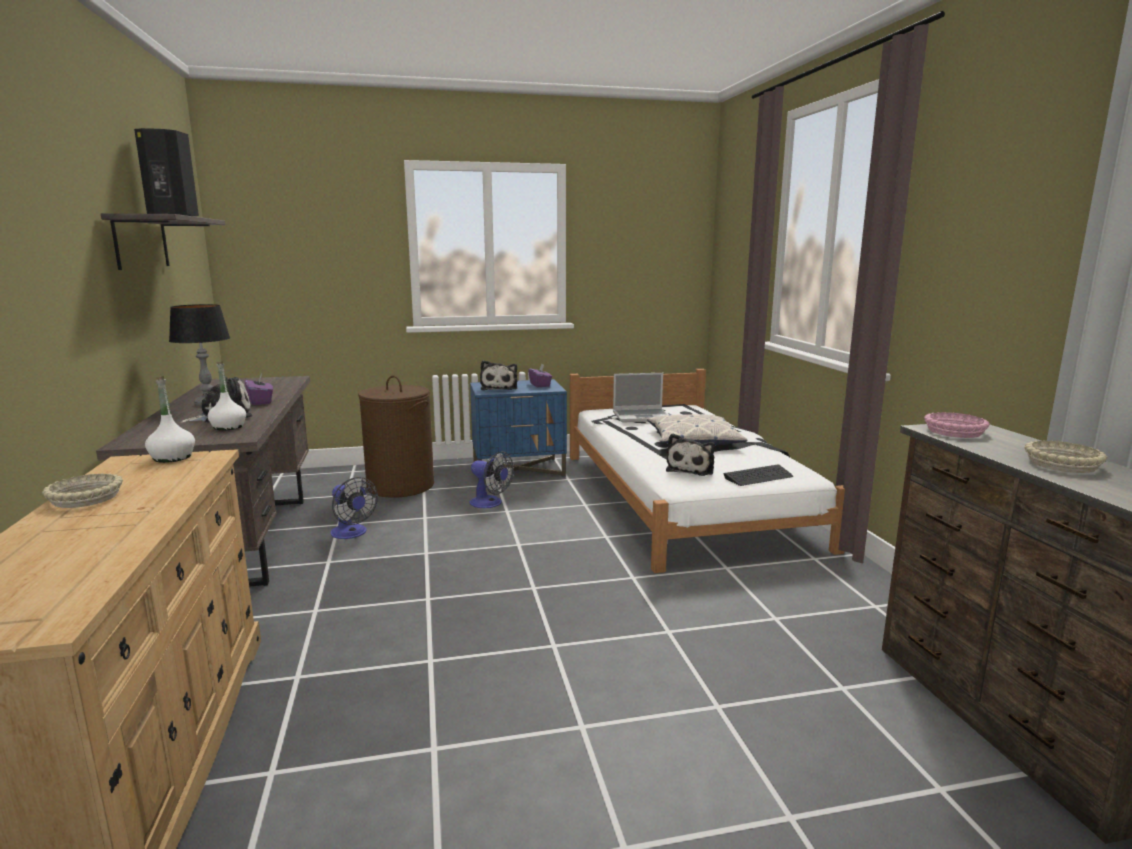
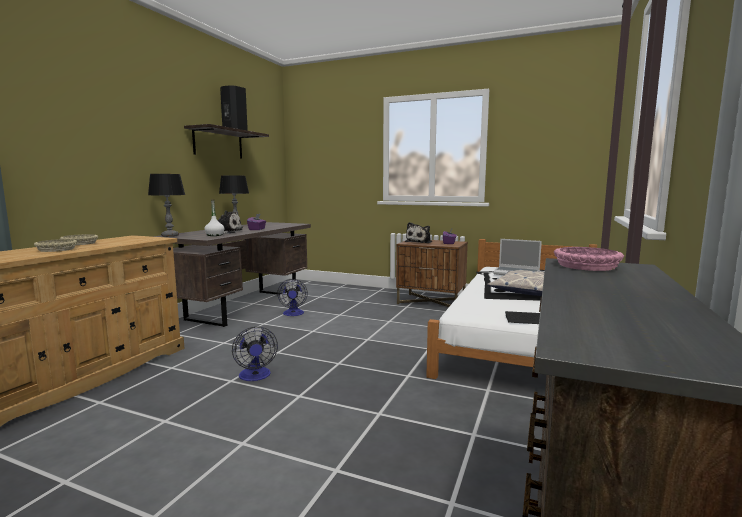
camera: 35 degrees right, 5 degrees down
white bottle [145,376,195,463] -> none
brown laundry basket [358,376,434,498] -> none
fan [469,451,514,508] -> fan moved to [232,326,278,381]
blue nightstand [470,379,567,481] -> brown nightstand [396,240,468,307]
plush toy [666,434,715,476] -> none
beige bowl [1024,440,1107,473] -> beige bowl moved to [34,239,77,252]
none -> table lamp [148,174,185,237]

